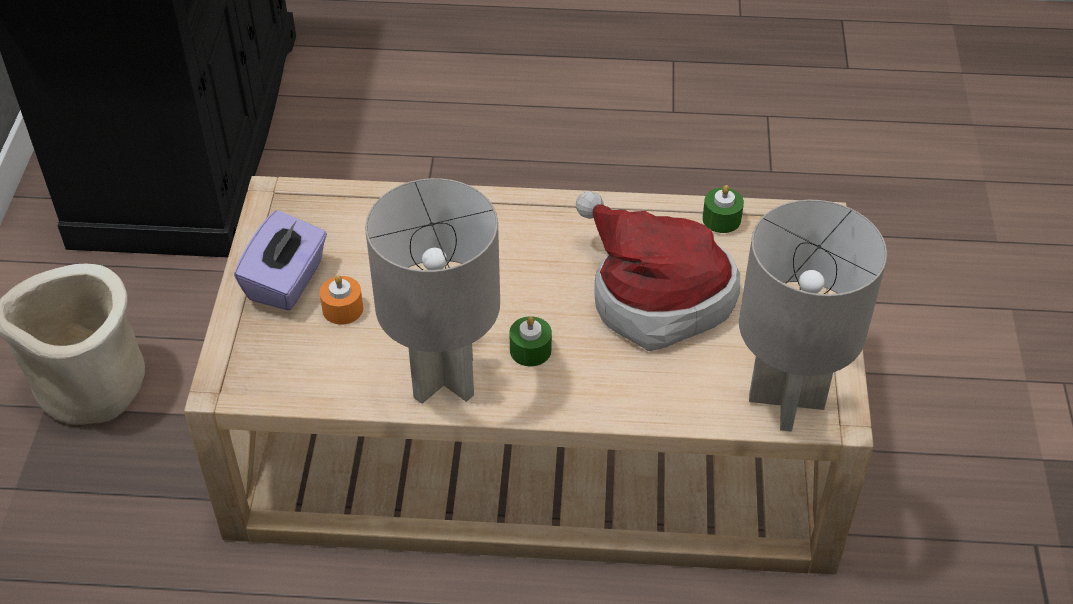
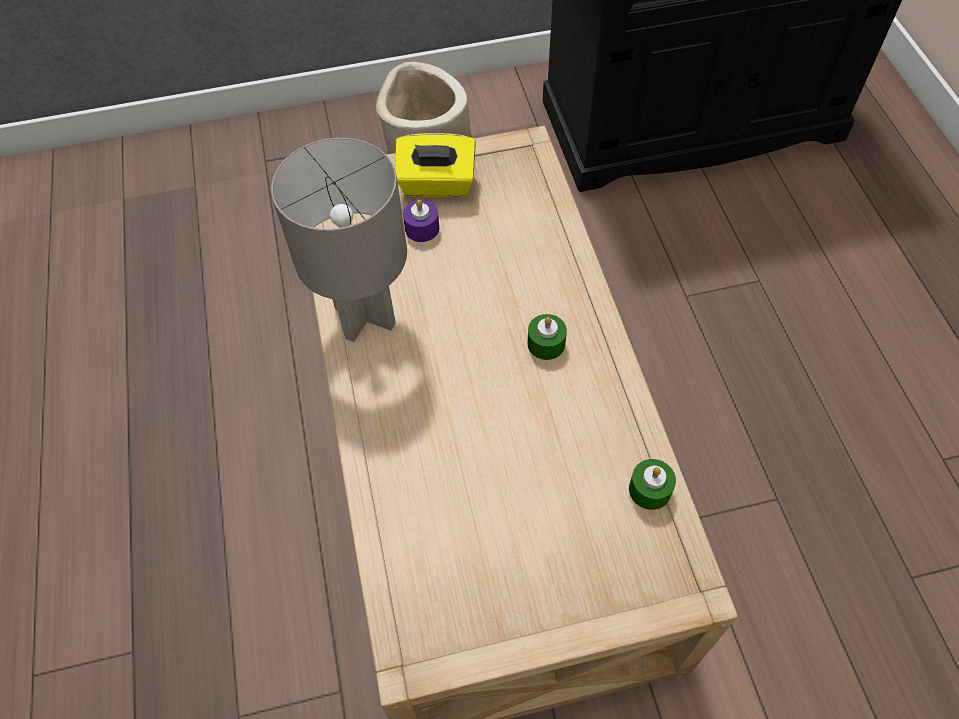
camera: 75 degrees right, 10 degrees up
purple tissue box [234,210,327,311] -> yellow tissue box [395,133,476,197]
orange candle [320,275,363,325] -> purple candle [403,200,439,242]
green candle [509,316,552,366] -> green candle moved to [527,314,567,360]
hat [576,191,740,351] -> none
grey table lamp [739,200,887,432] -> none

